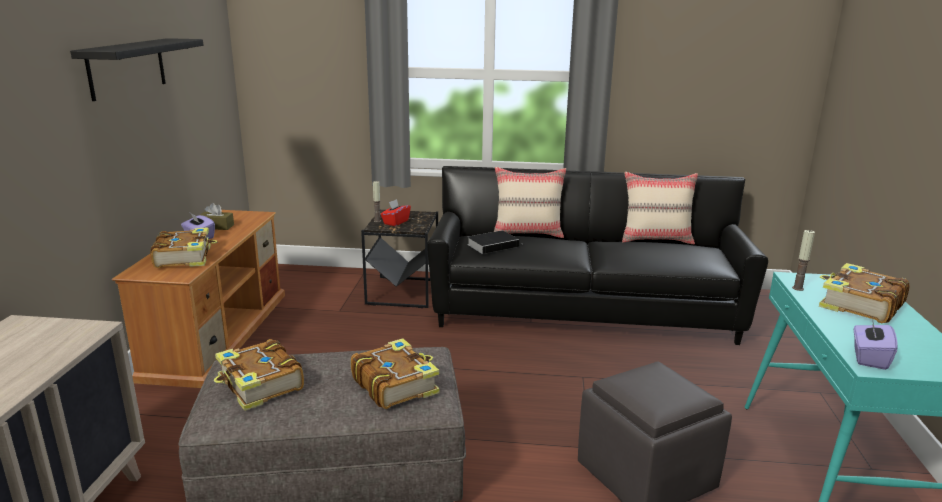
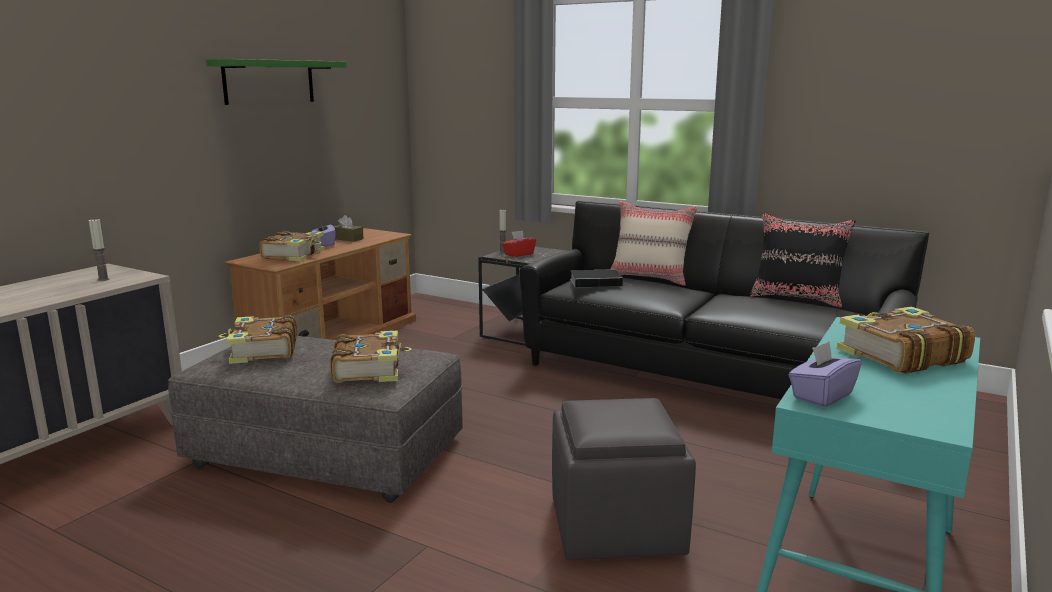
camera: 25 degrees right, 5 degrees down
black shelf [70,38,204,101] -> green shelf [206,59,346,105]
beige pillow [622,172,698,244] -> black pillow [750,213,856,308]
candle [792,230,815,291] -> candle moved to [89,219,109,281]

